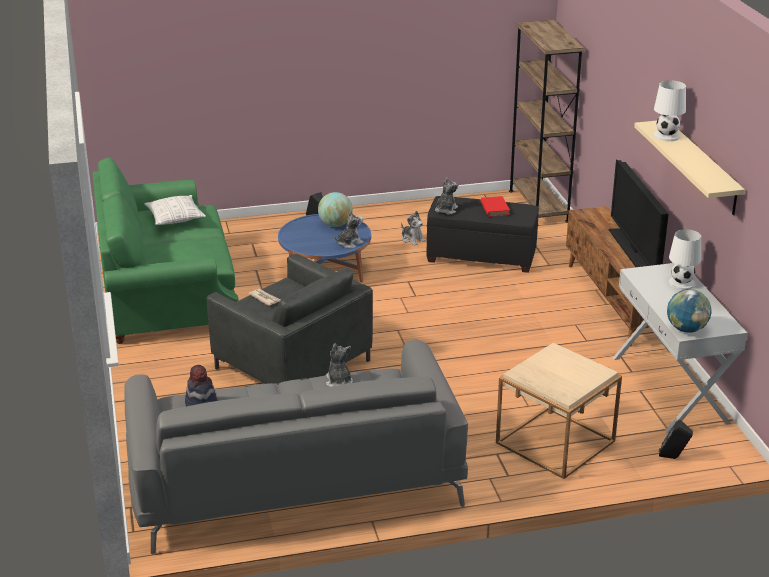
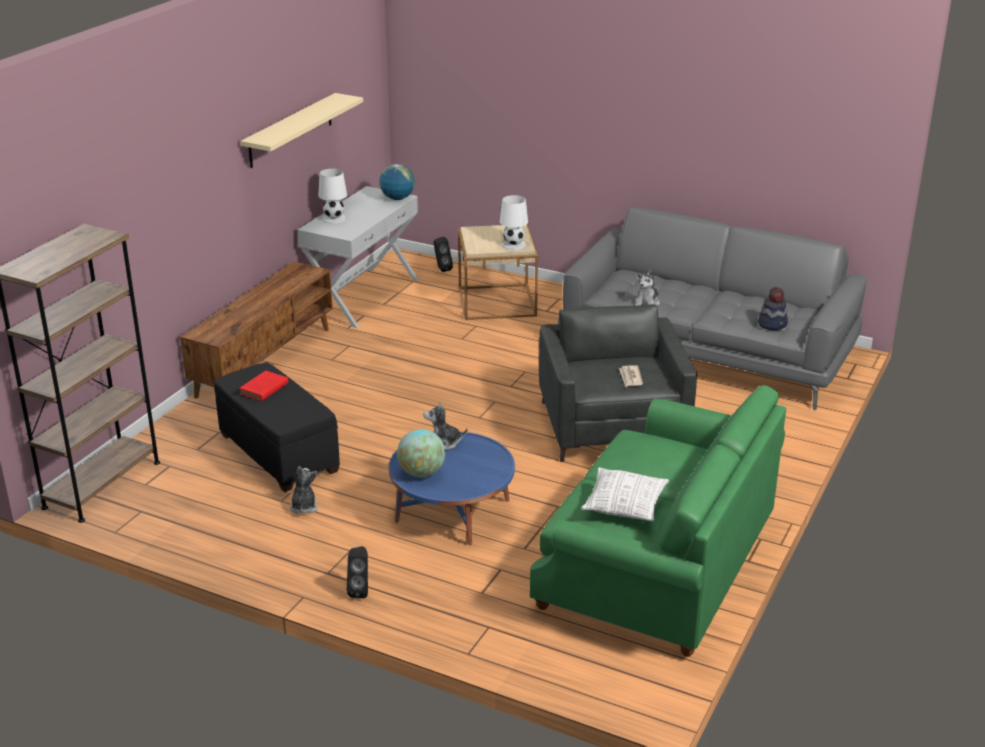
camera: 140 degrees left, 0 degrees up
plush toy [435,177,458,215] -> none
television [609,160,669,267] -> none
white table lamp [654,80,686,141] -> white table lamp moved to [500,195,528,250]

